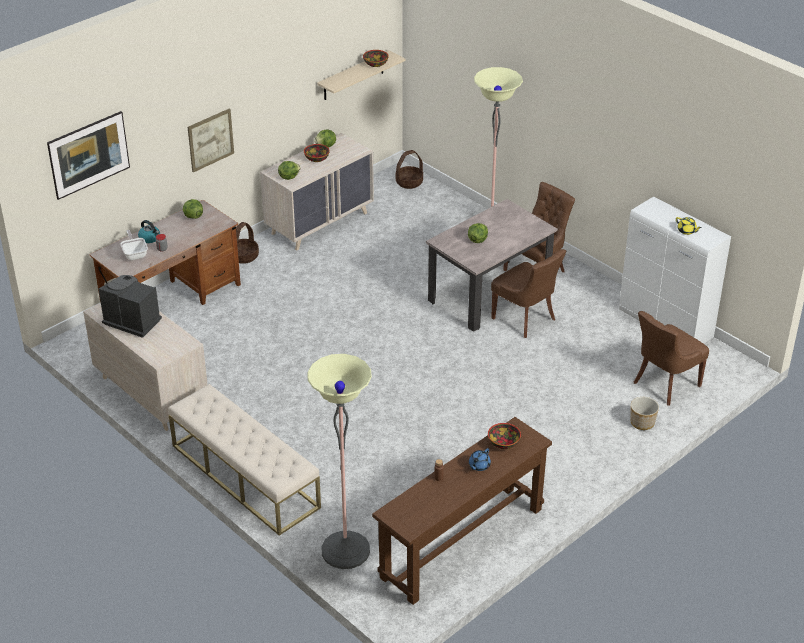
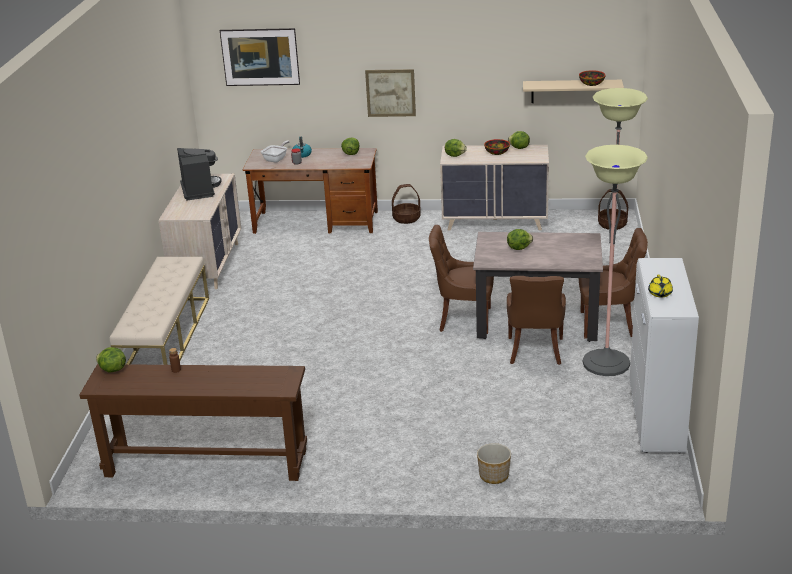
camera: 50 degrees right, 10 degrees down
floor lamp [307,354,372,569] -> floor lamp moved to [583,145,648,376]
blue teapot [469,448,491,471] -> none
bowl [488,423,521,449] -> none
brown chair [634,311,709,405] -> brown chair moved to [429,225,494,334]
none -> lettuce [96,347,126,373]

